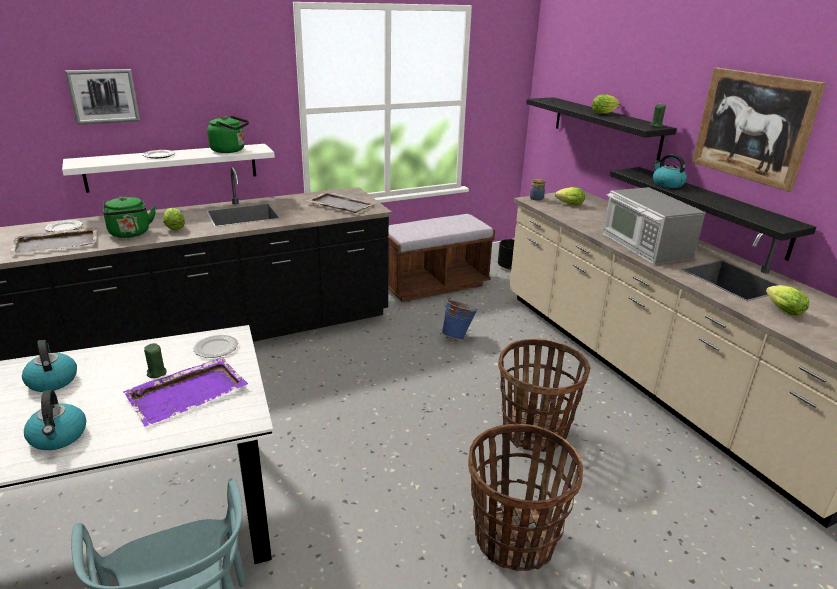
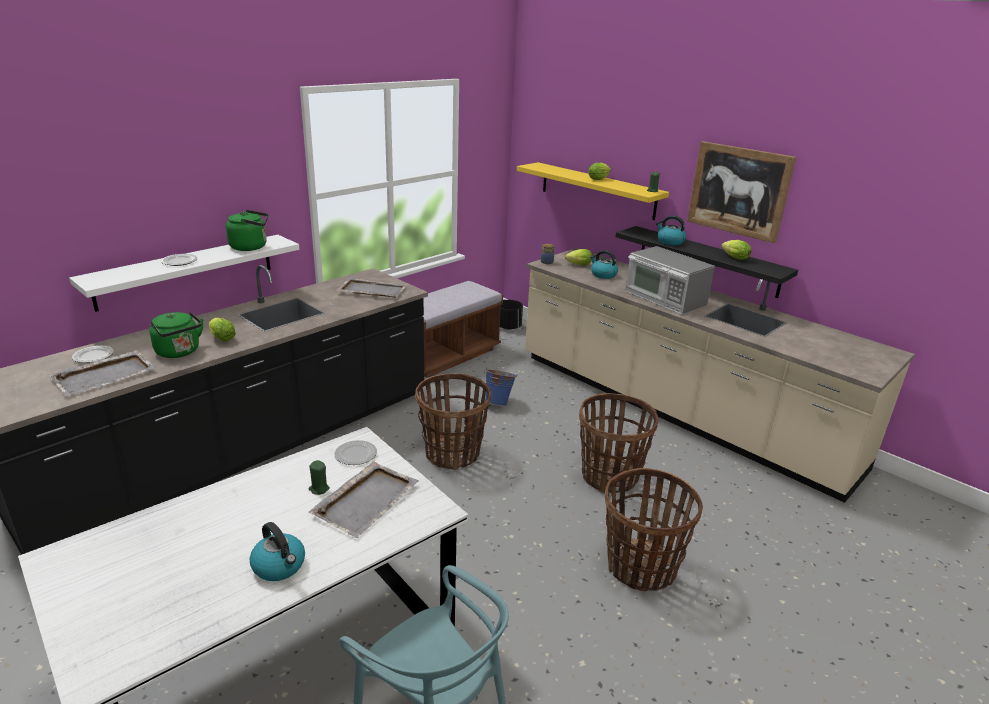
camera: 20 degrees left, 0 degrees up
kettle [22,339,77,392] -> kettle moved to [590,250,618,279]
picture [65,69,140,125] -> none
purple tray [124,357,248,427] -> grey tray [309,462,418,538]
black shelf [526,97,677,161] -> yellow shelf [517,162,669,220]
lettuce [766,285,809,315] -> lettuce moved to [721,240,751,260]
none -> basket [415,374,491,470]

